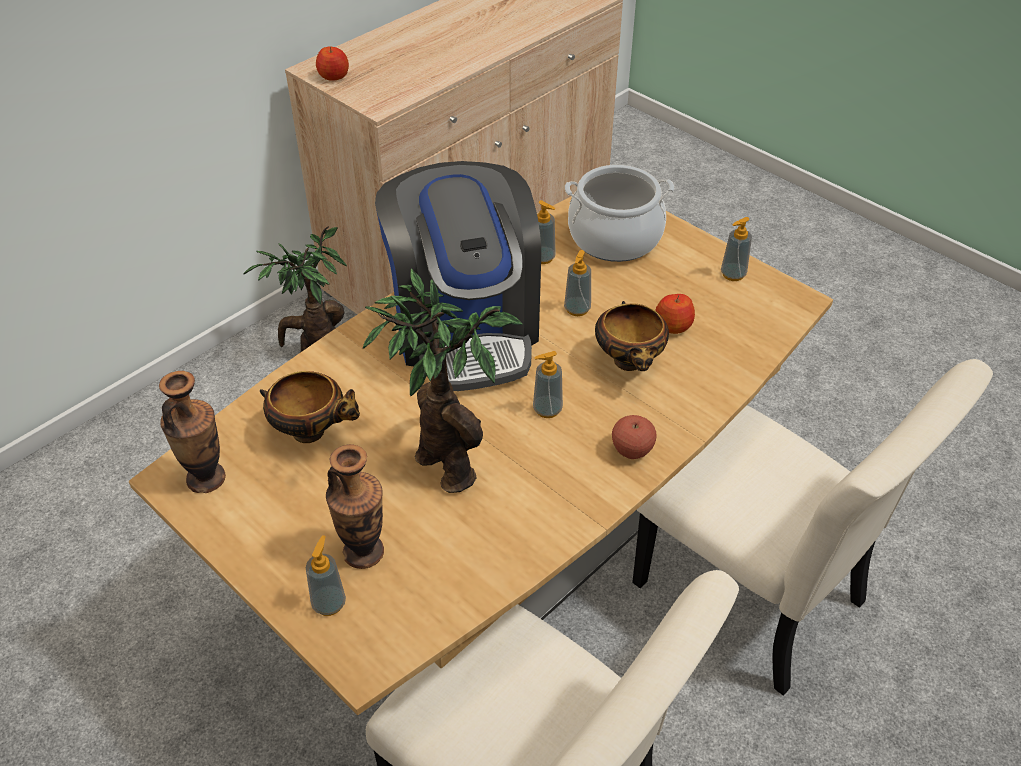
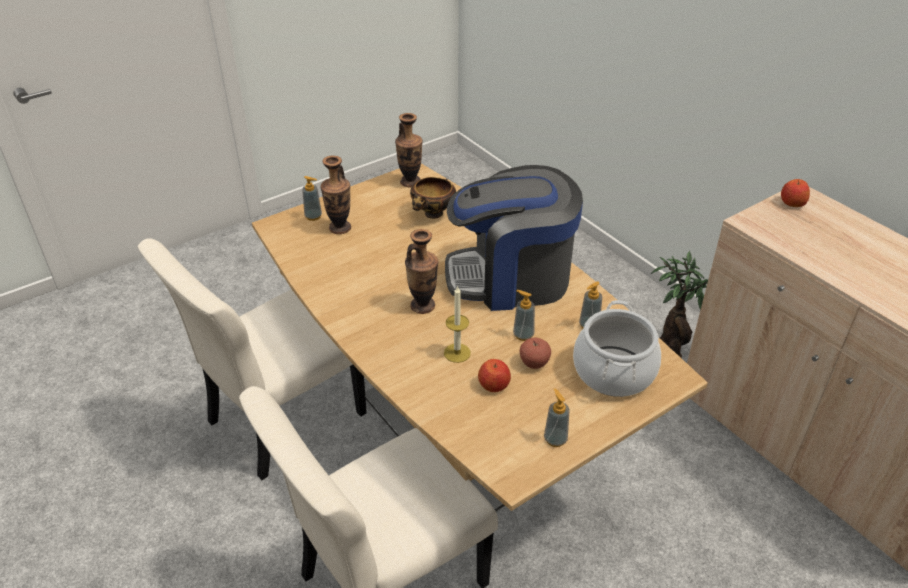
camera: 100 degrees right, 5 degrees down
potted plant [363,268,523,493] -> none
soap dispenser [533,351,563,418] -> vase [405,229,438,314]
bowl [595,301,669,371] -> candle [444,285,471,363]
apple [612,415,657,459] -> apple moved to [520,338,551,369]

